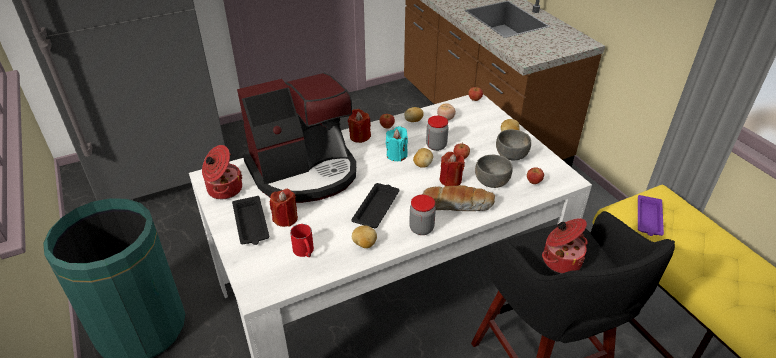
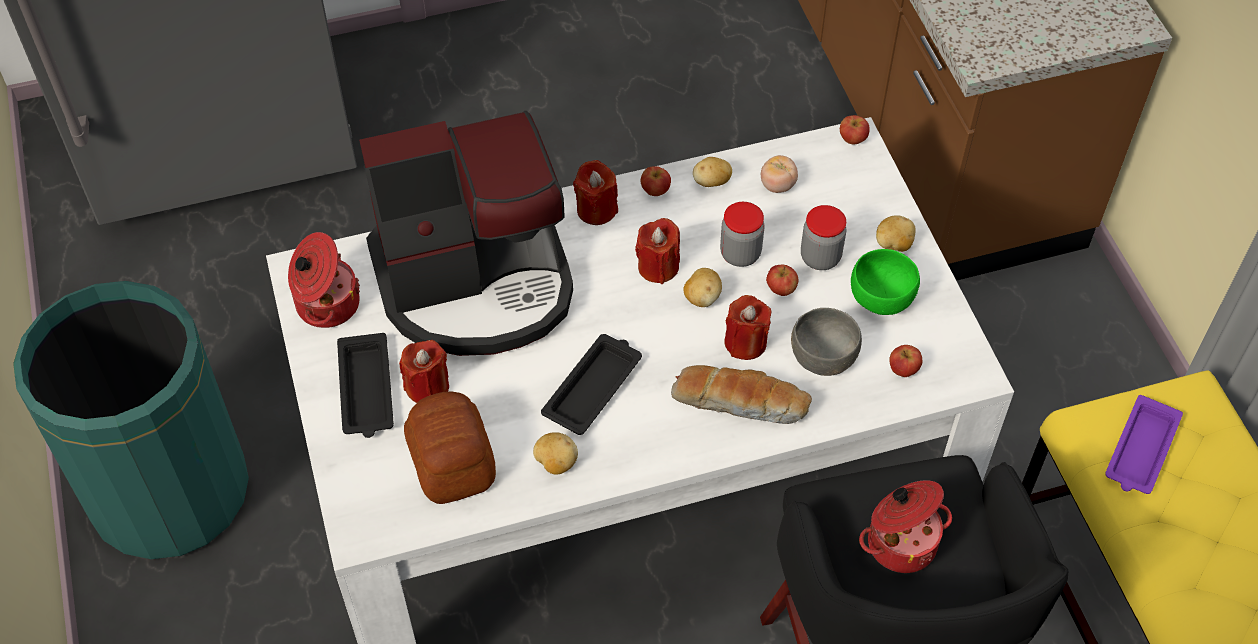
camera: 10 degrees right, 15 degrees up
red mug [290,224,314,257] -> bread [404,391,496,504]
turquoise candle [385,126,408,162] -> red candle [635,218,680,284]
jar [409,195,436,235] -> jar moved to [801,205,846,270]
grey bowl [496,129,531,161] -> green bowl [851,249,920,315]

